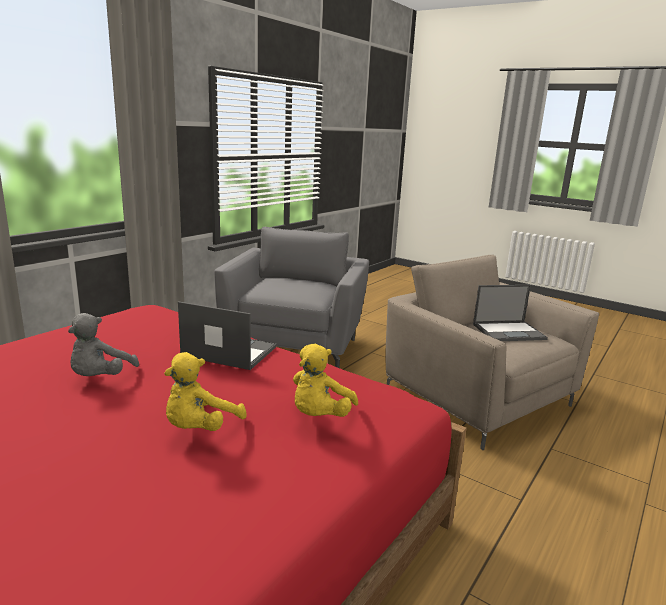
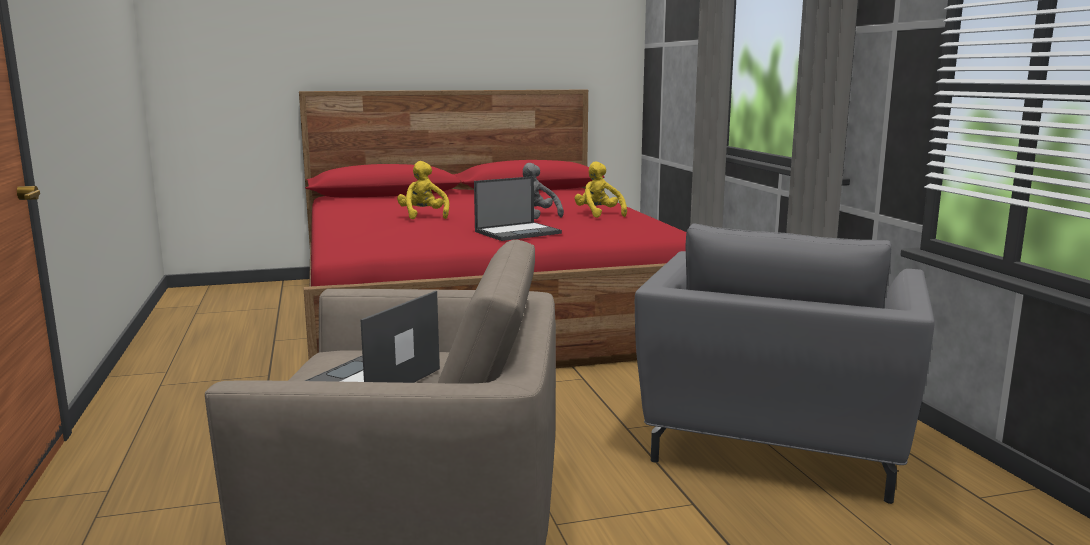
camera: 130 degrees right, 5 degrees down
grey armchair [214,227,369,368] -> grey armchair turned 60 degrees clockwise [635,223,934,504]
yellow plush toy [293,344,358,417] -> yellow plush toy moved to [574,161,627,218]

